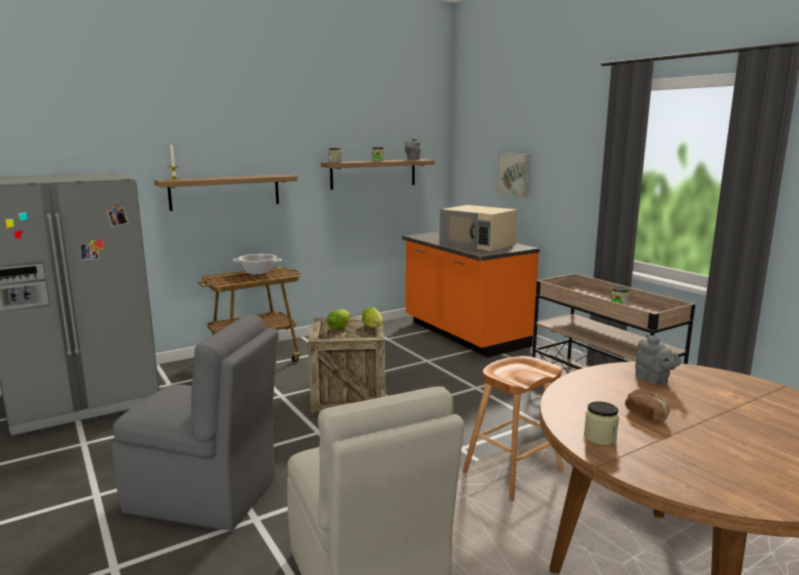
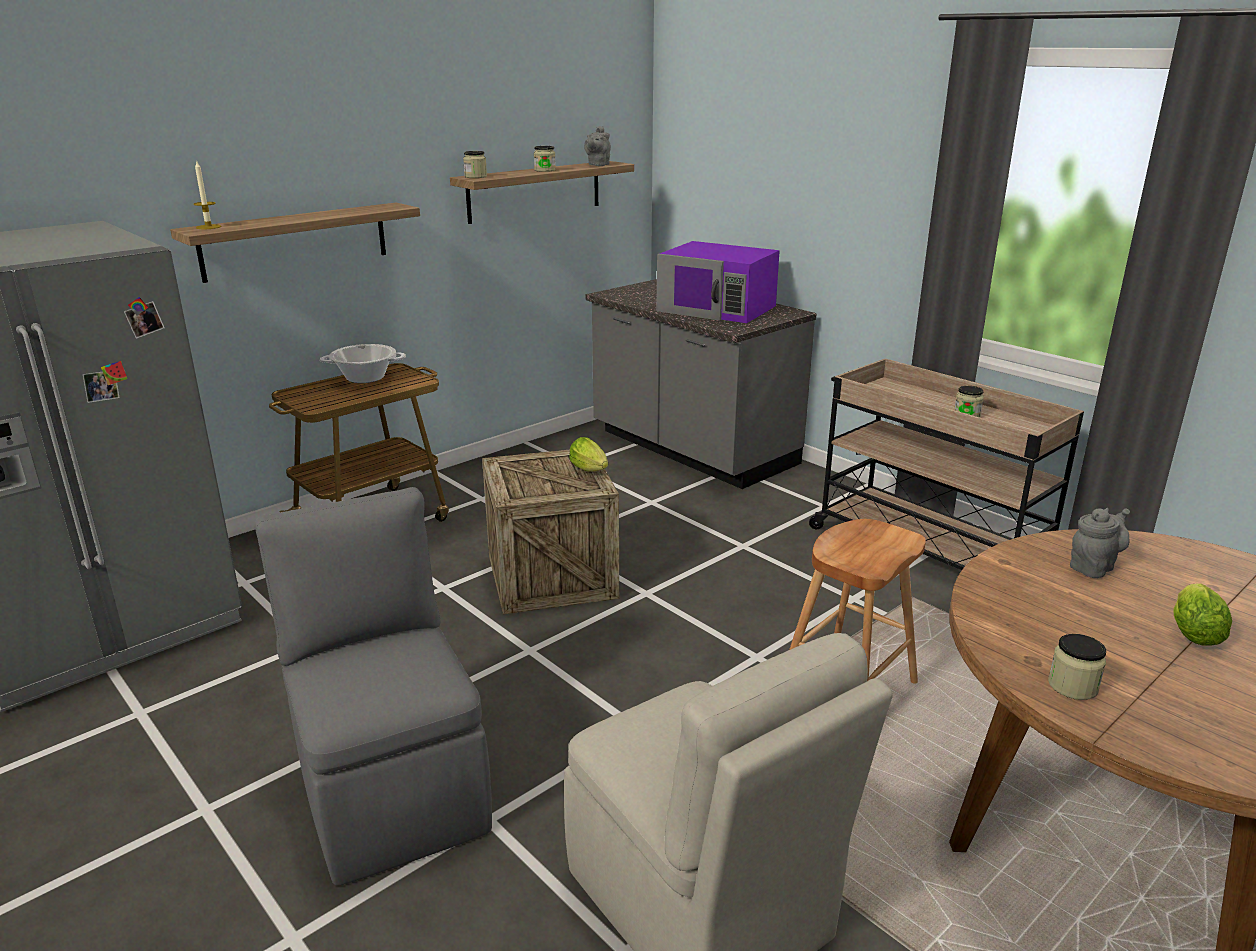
camera: 10 degrees left, 10 degrees up
grey chair [112,315,279,531] -> grey chair turned 120 degrees counterclockwise [255,487,492,886]
lettuce [327,309,351,330] -> lettuce moved to [1174,583,1232,646]
orange counter [402,232,540,358] -> grey counter [586,279,816,489]
beige microwave [439,205,517,251] -> purple microwave [656,241,780,323]
picture [497,153,530,197] -> none
bread [625,389,670,422] -> none
grey teapot [635,334,681,385] -> grey teapot turned 90 degrees counterclockwise [1070,508,1130,578]

